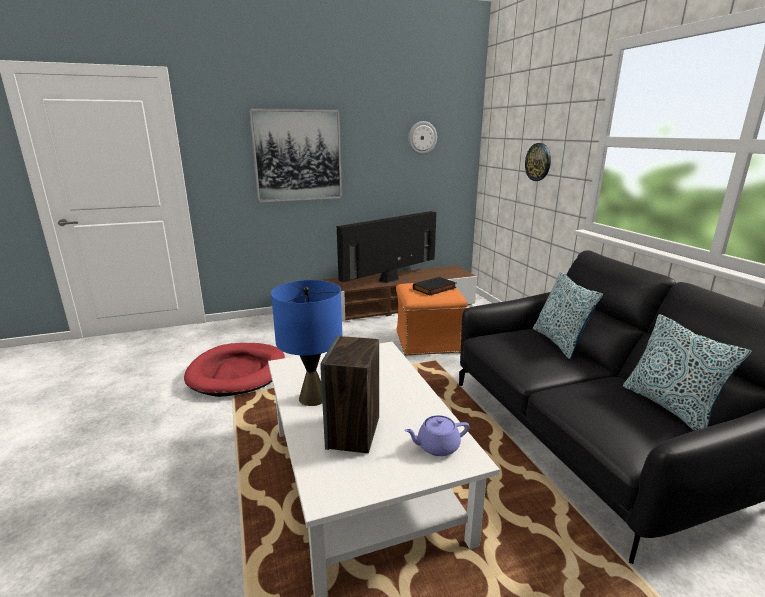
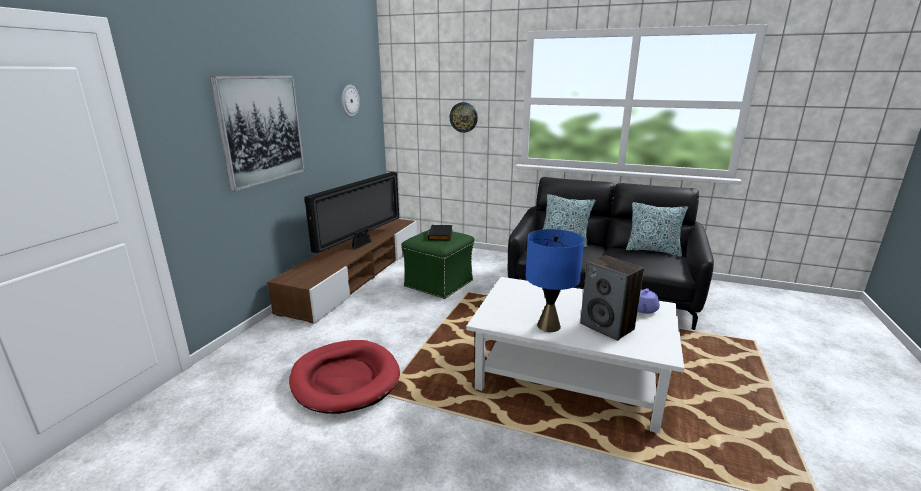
camera: 50 degrees left, 0 degrees up
television [337,211,437,283] -> television turned 150 degrees counterclockwise [304,172,399,253]
orange ottoman [396,283,468,356] -> green ottoman [401,229,475,299]

